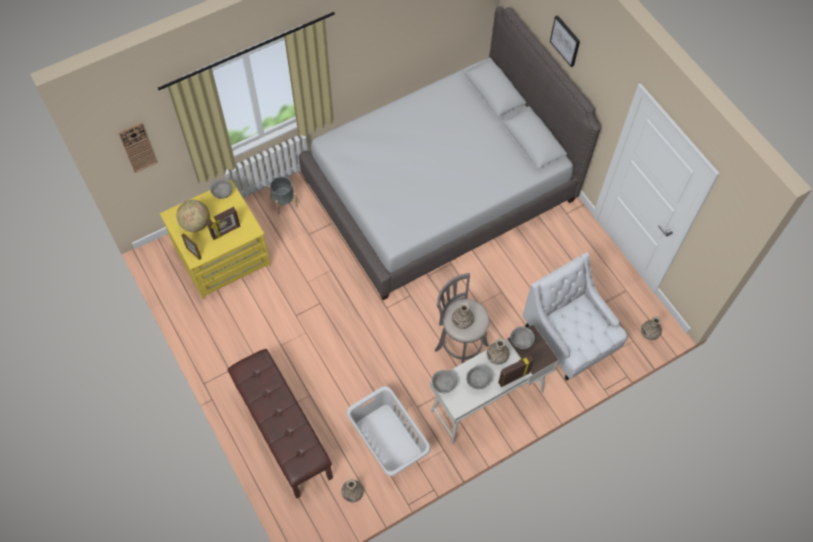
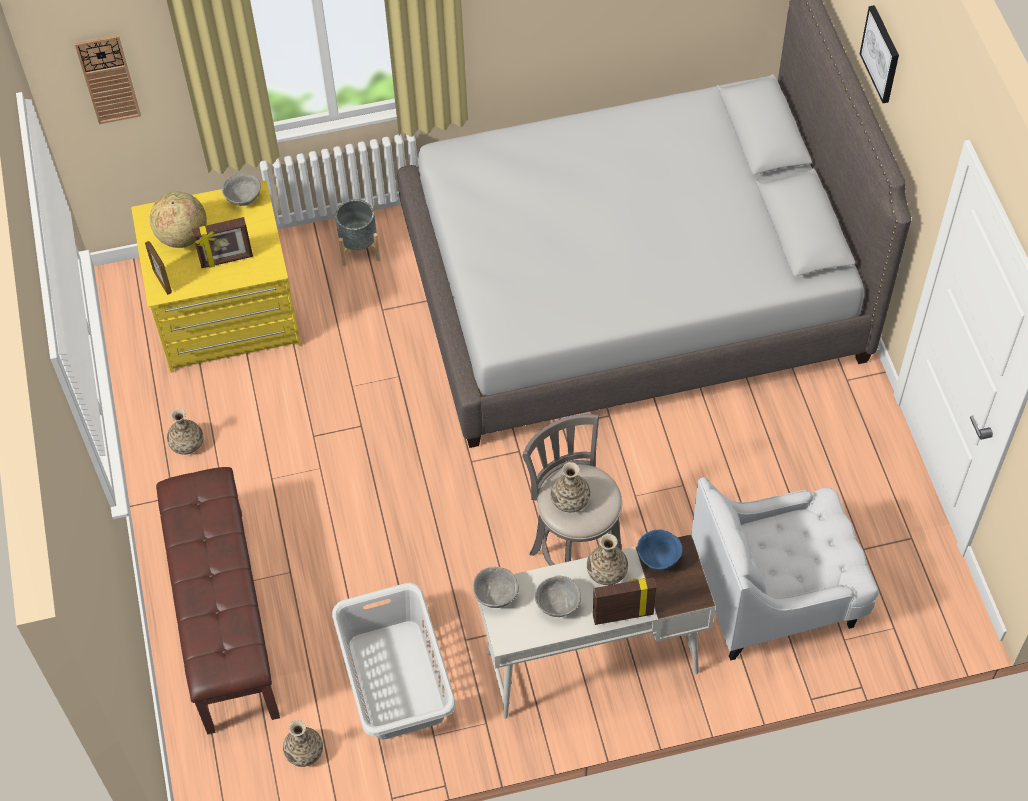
camera: 20 degrees right, 5 degrees down
grey bowl [510,326,535,349] -> blue bowl [637,530,683,570]
white armchair [522,252,628,381] -> white armchair turned 90 degrees counterclockwise [691,477,879,661]
vase [641,316,662,340] -> vase moved to [167,408,204,455]

